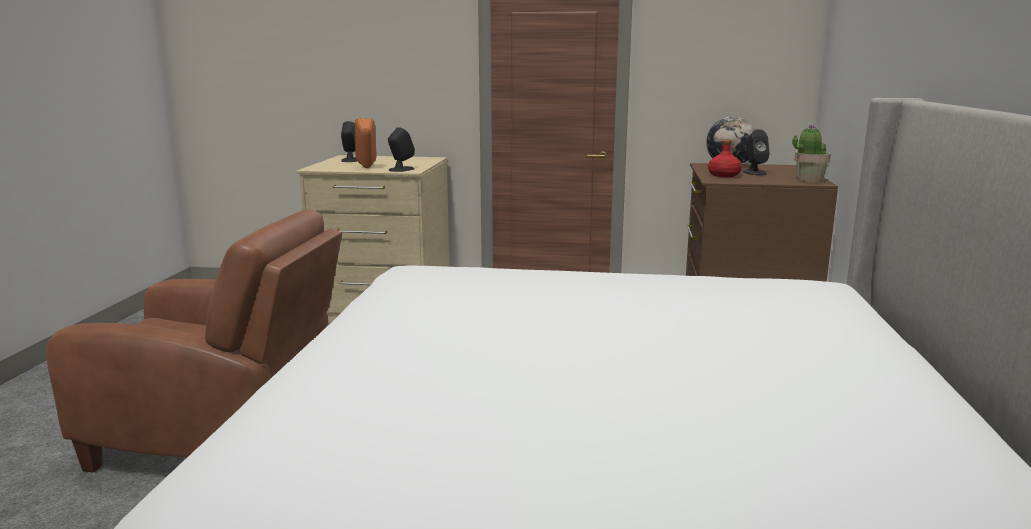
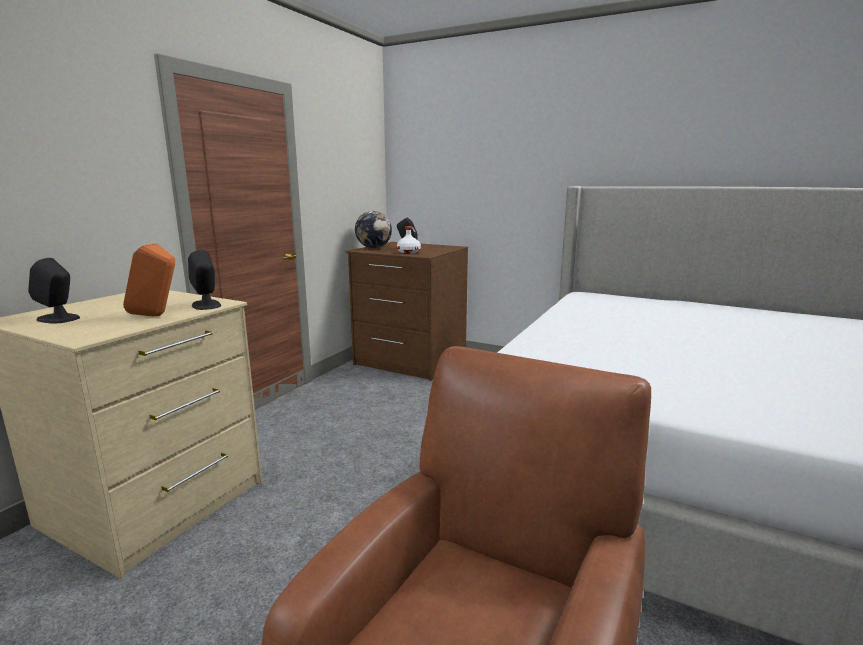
camera: 70 degrees left, 0 degrees up
red bottle [708,140,742,177] -> white bottle [397,226,421,254]
potted plant [792,125,831,182] -> none

